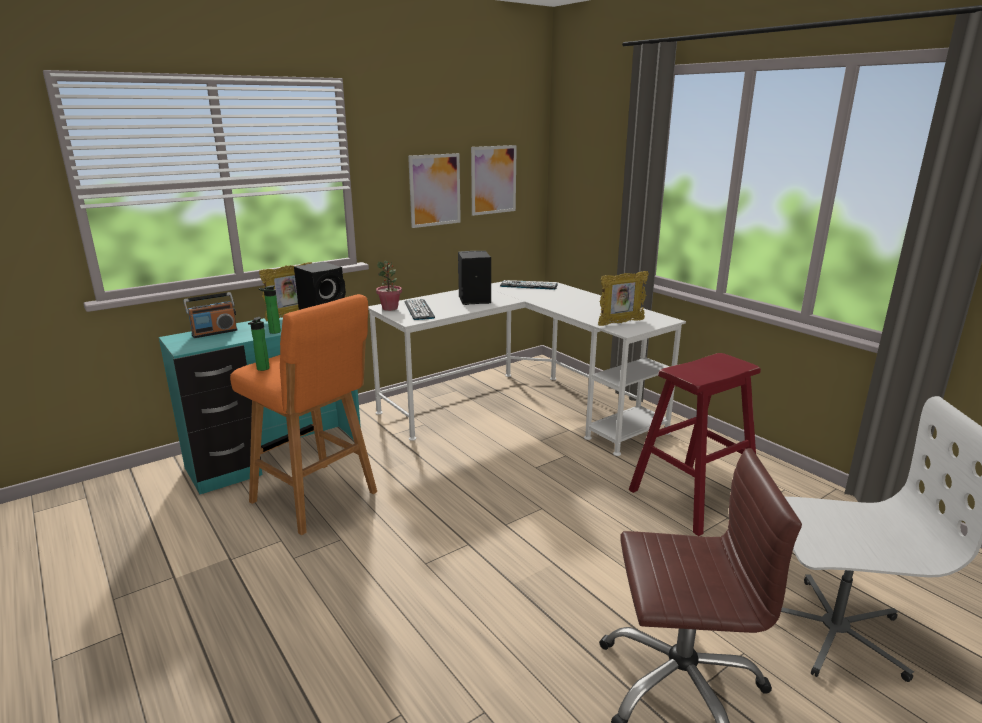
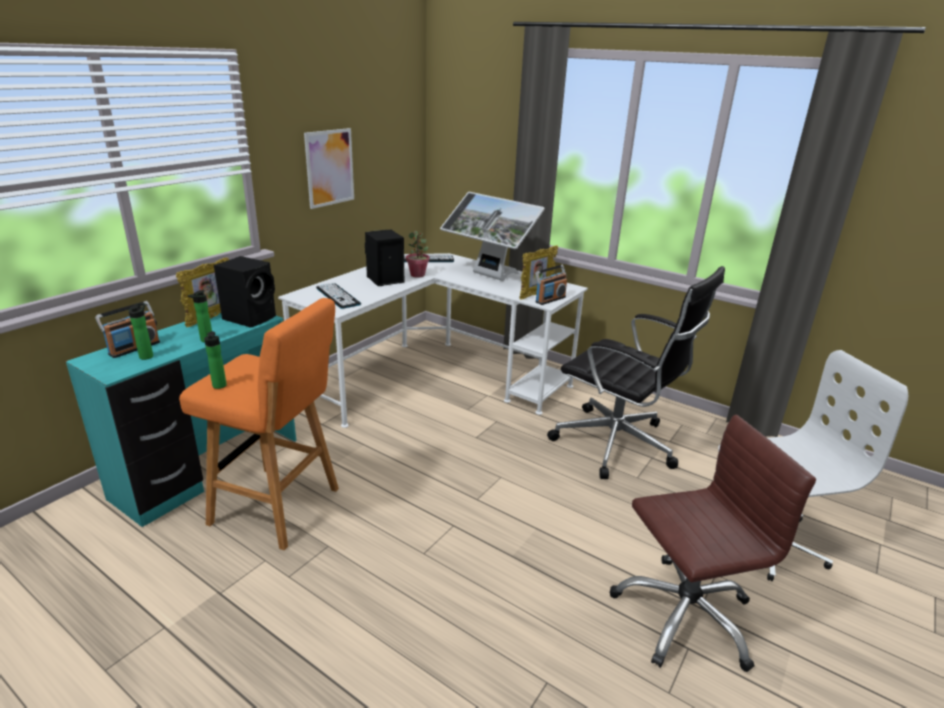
camera: 20 degrees left, 5 degrees up
potted plant [376,261,402,311] -> potted plant moved to [406,231,430,278]
picture [471,145,517,216] -> none
red stool [629,353,761,536] -> black office chair [547,266,725,479]
none -> bottle [129,303,153,360]
none -> monitor [440,192,545,281]
none -> radio [535,265,567,305]

